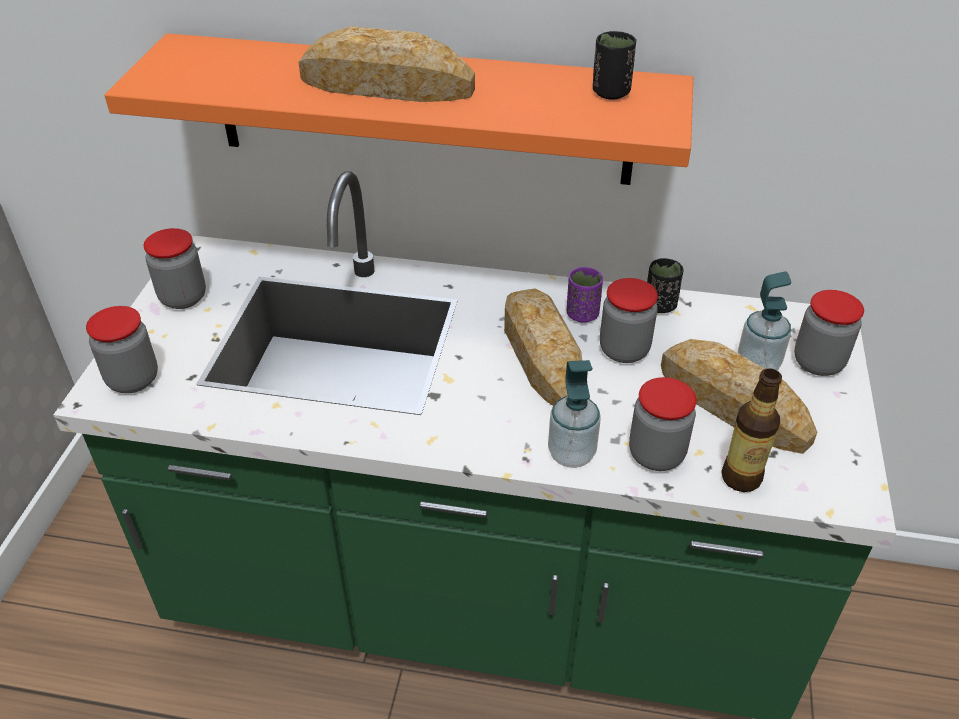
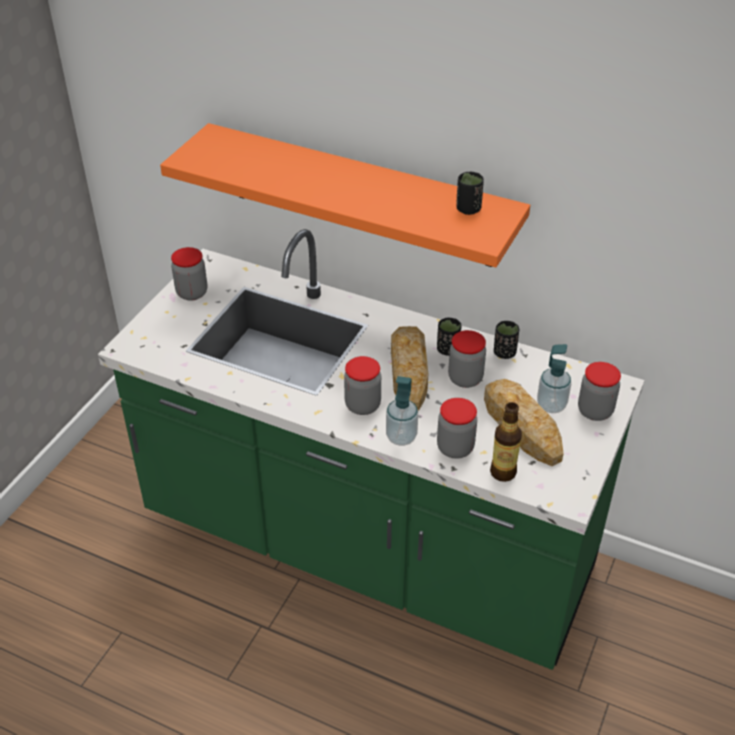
camera: 15 degrees right, 0 degrees up
jar [86,306,158,393] -> jar moved to [344,356,381,415]
bread [298,26,475,102] -> none
purple cup [567,267,603,323] -> black cup [437,317,461,356]

